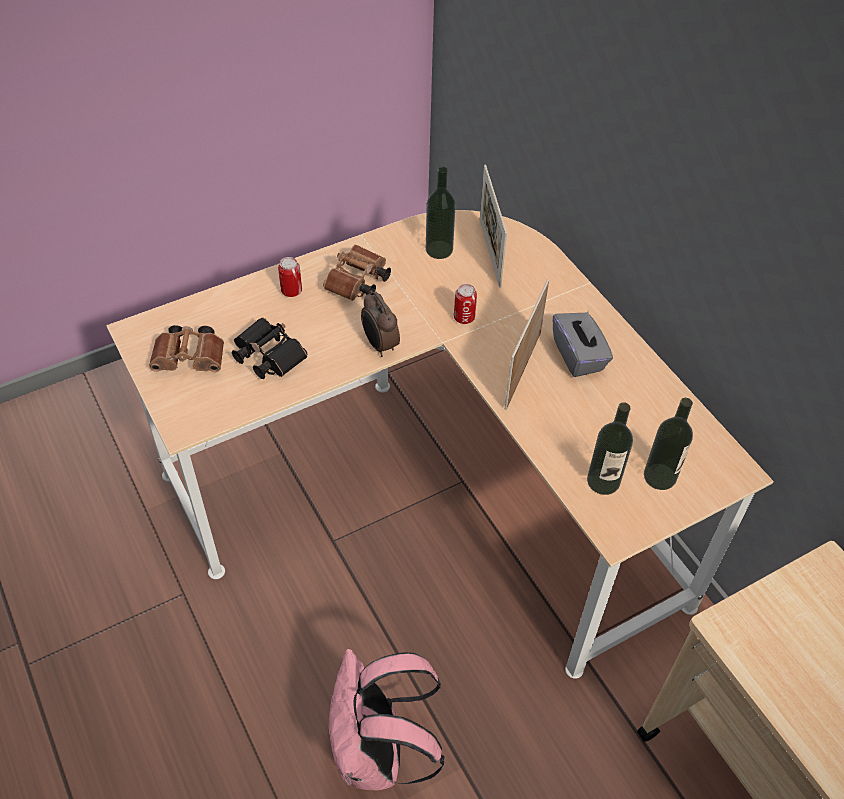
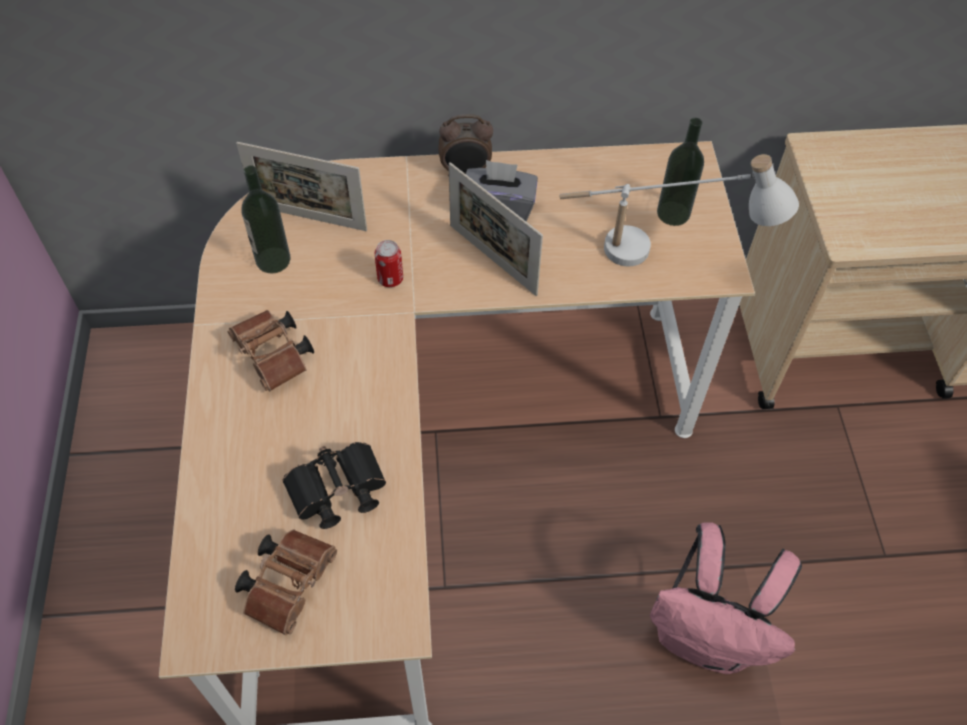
camera: 65 degrees left, 5 degrees up
can [278,257,302,297] -> none
alarm clock [361,290,400,357] -> alarm clock moved to [438,114,493,176]
bottle [587,402,633,495] -> white table lamp [560,154,799,266]

